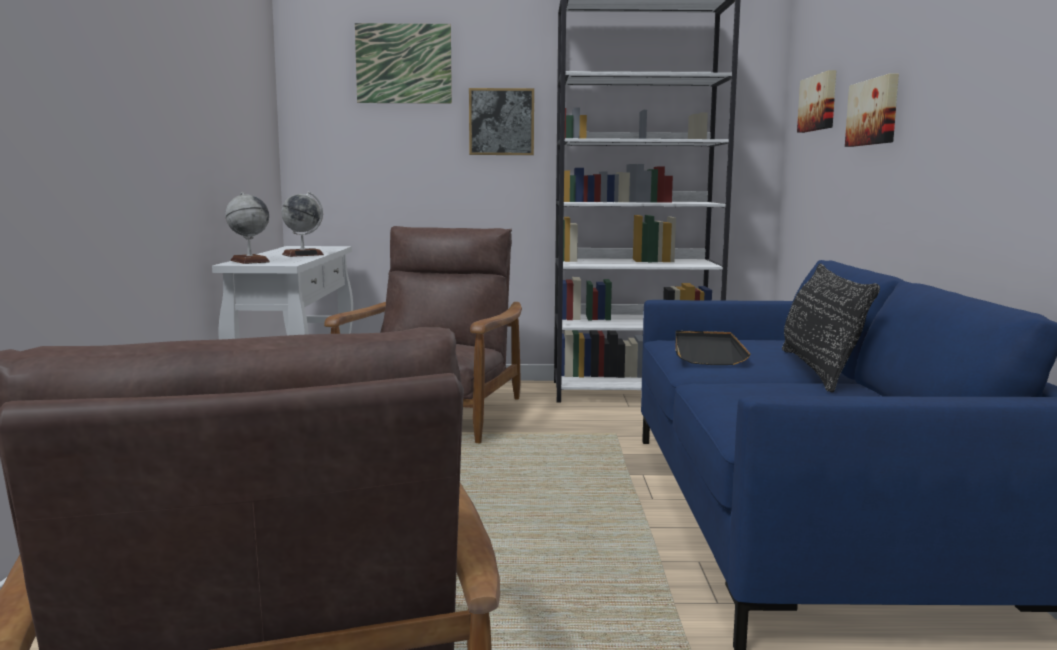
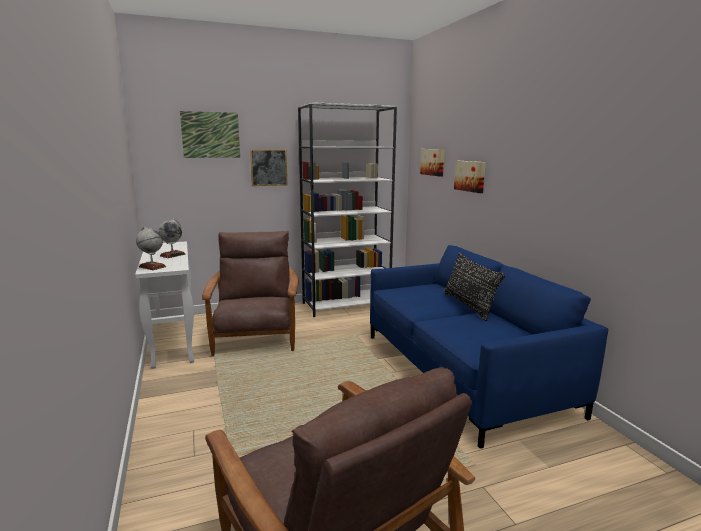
camera: 20 degrees left, 5 degrees up
black tray [675,330,751,365] -> none

